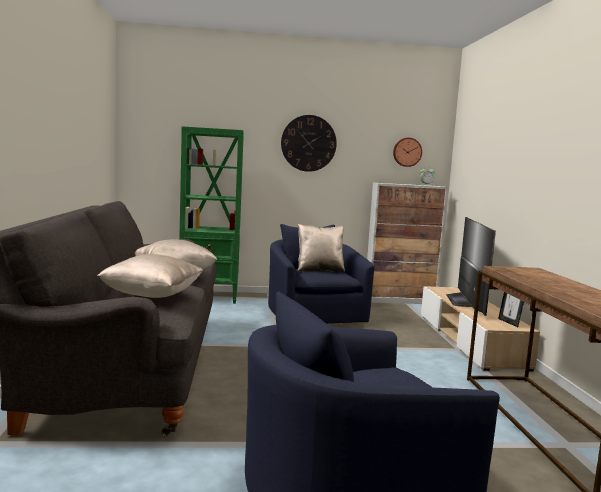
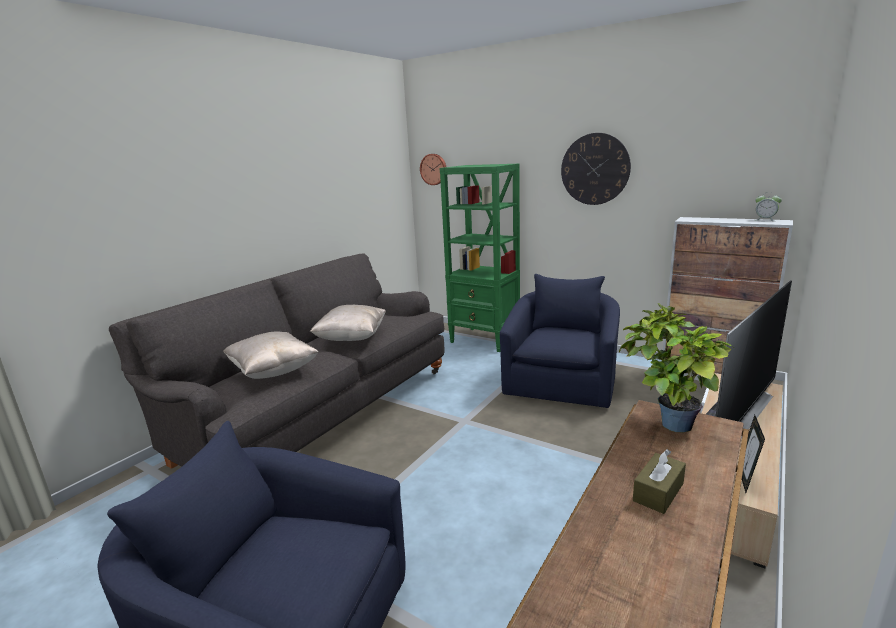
camera: 40 degrees right, 10 degrees up
beige pillow [297,224,345,272] -> none
wall clock [393,138,422,167] -> wall clock moved to [420,154,446,185]
none -> potted plant [619,303,733,432]
none -> brown tissue box [633,449,686,514]

